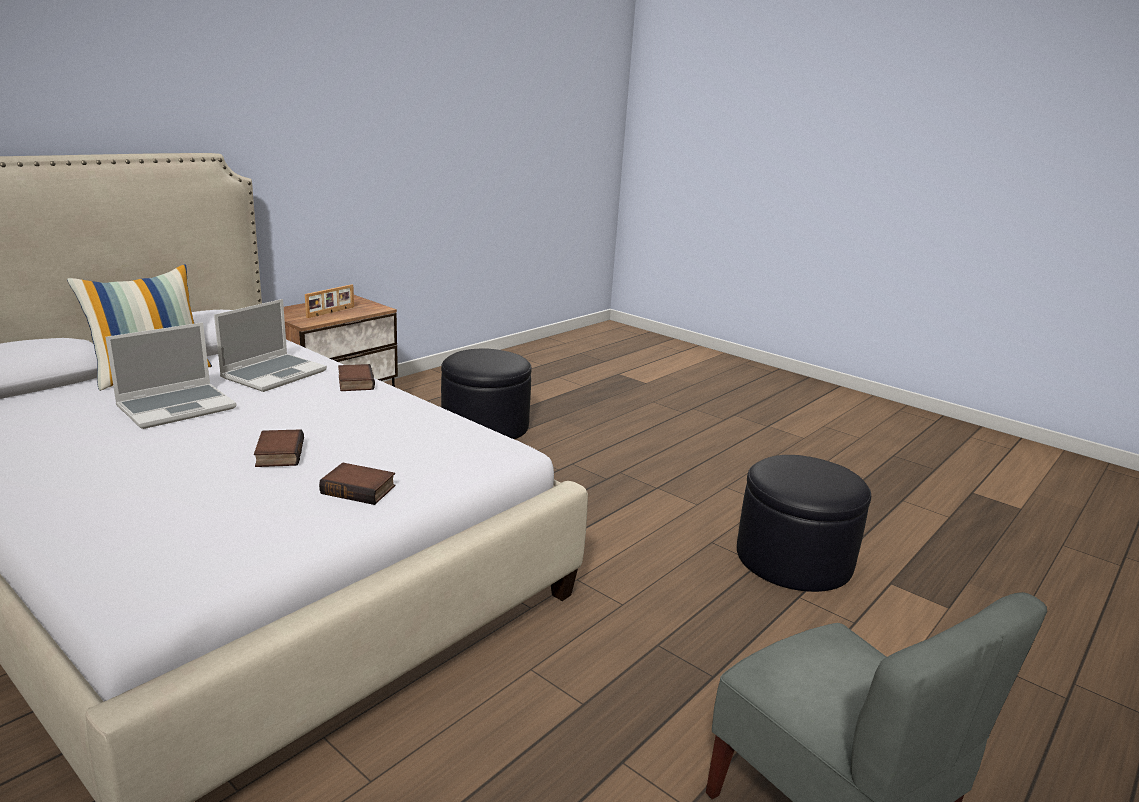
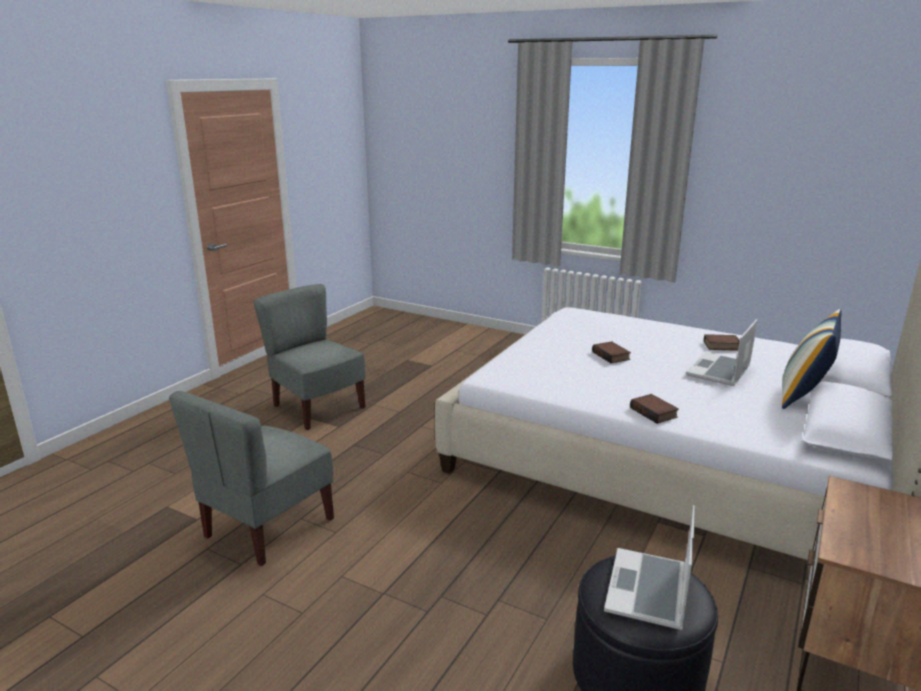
camera: 170 degrees right, 0 degrees up
laptop [214,299,327,392] -> laptop moved to [604,505,696,630]
picture frame [305,284,354,318] -> none
book [319,463,395,505] -> book moved to [704,334,740,351]
black ottoman [737,455,871,592] -> grey chair [169,391,334,566]

